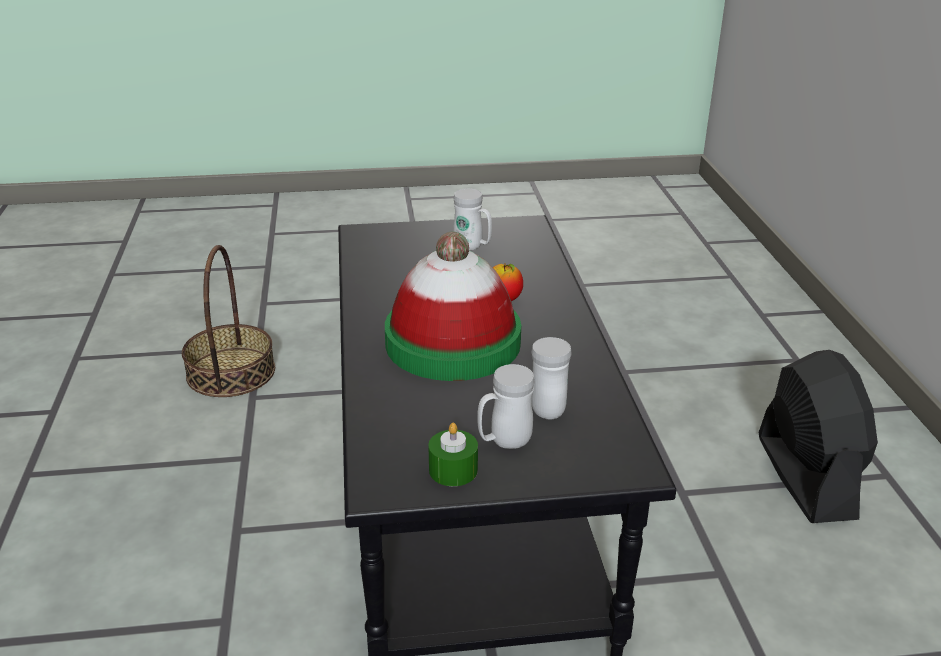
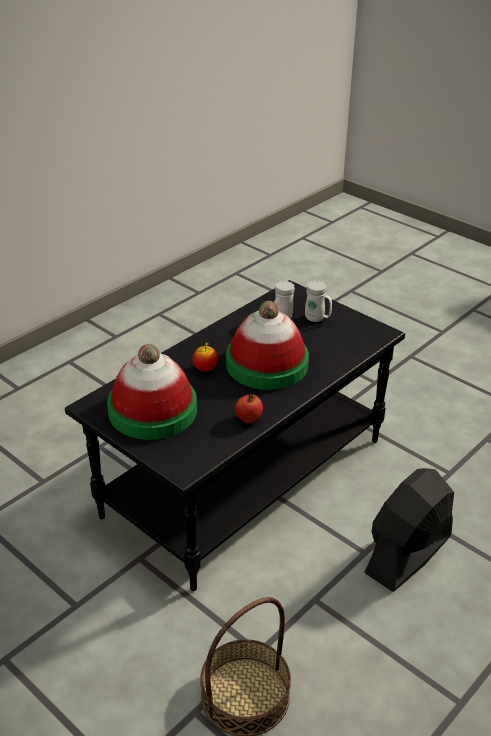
camera: 130 degrees left, 5 degrees up
green candle [428,423,478,486] -> none
white mug [453,188,492,251] -> hat [107,344,197,440]
black fan [758,350,878,523] -> black fan moved to [364,468,454,592]
none -> apple [235,394,263,424]

